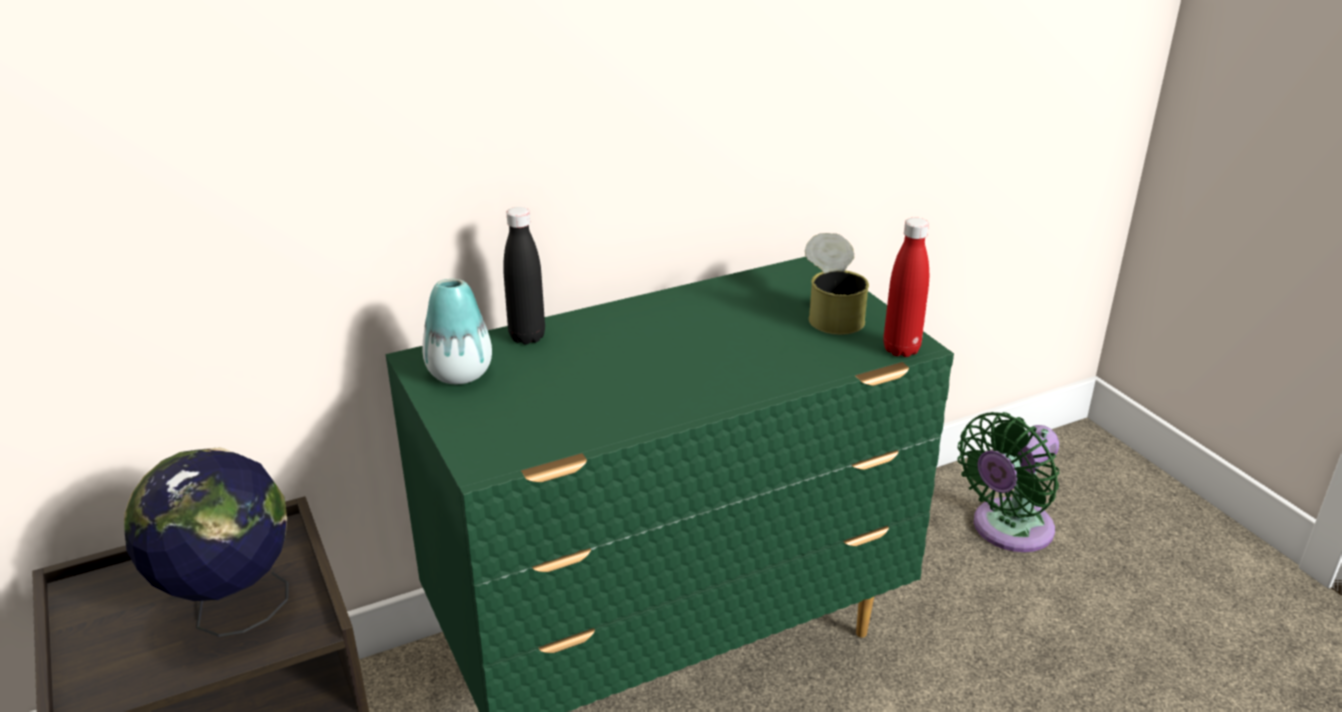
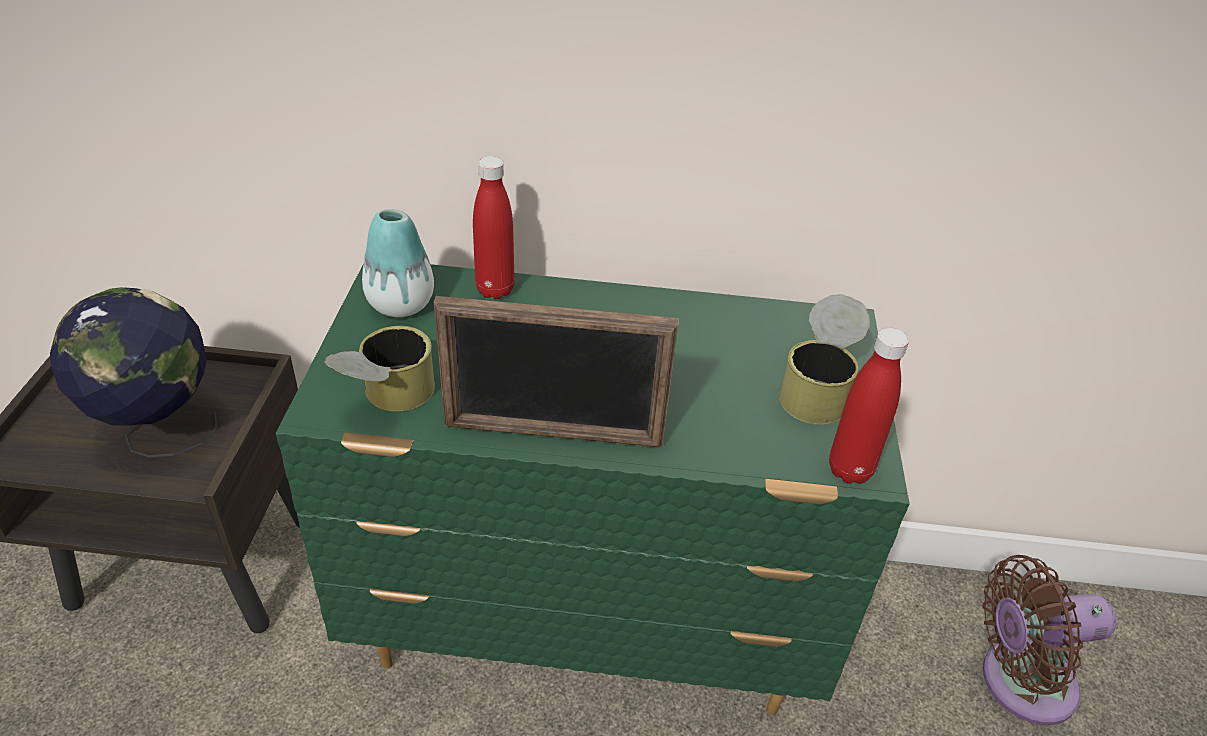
camera: 30 degrees right, 10 degrees up
black bottle [503,207,545,344] -> red bottle [473,156,514,299]
green fan [958,412,1059,552] -> brown fan [983,555,1116,725]
none -> can [325,326,435,412]
none -> picture frame [434,296,679,447]

